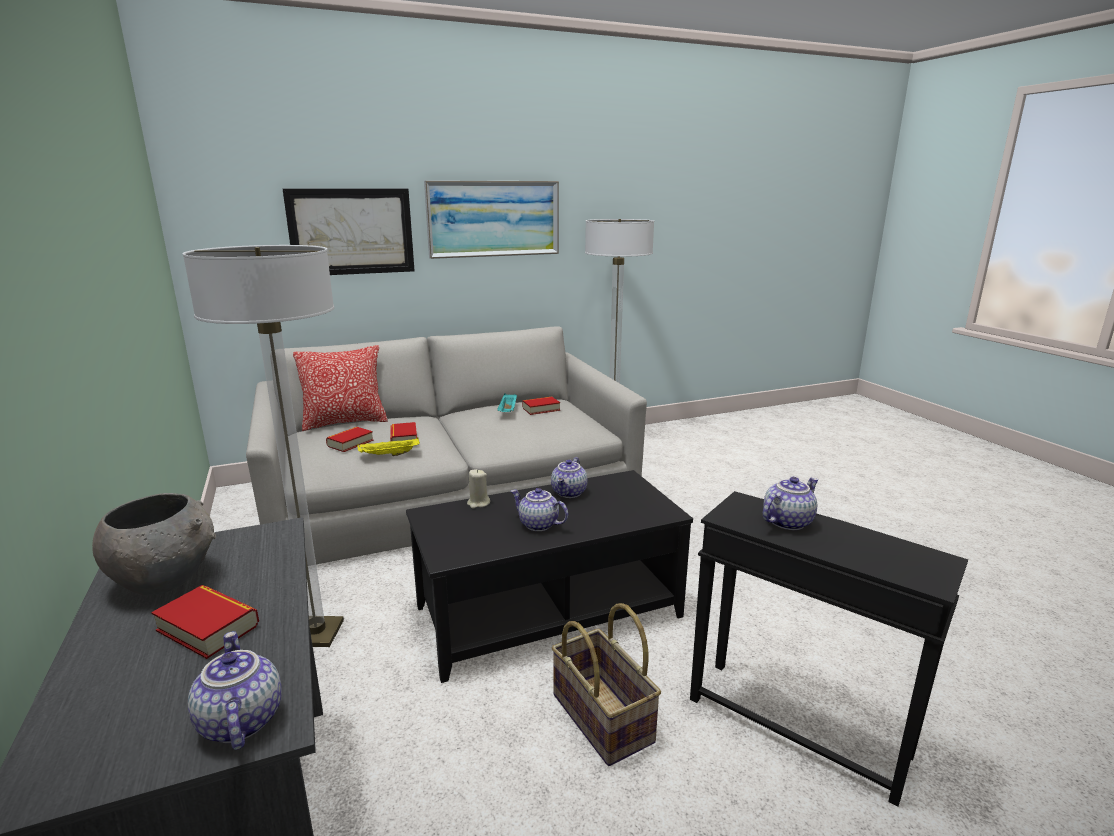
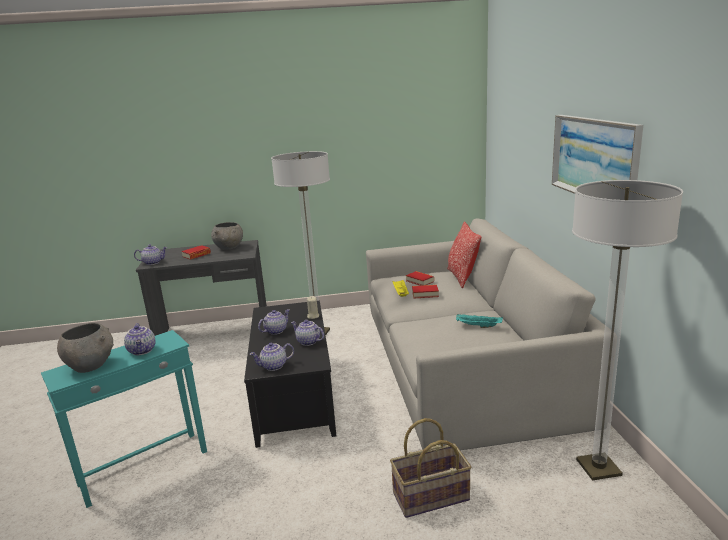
camera: 105 degrees right, 0 degrees up
picture [283,189,415,275] -> none
book [522,396,560,415] -> none
basket [552,603,661,766] -> basket moved to [390,418,472,518]
black side table [690,491,968,807] -> turquoise side table [41,330,207,508]
none -> grey bowl [57,323,114,373]
none -> teapot [249,343,294,371]

